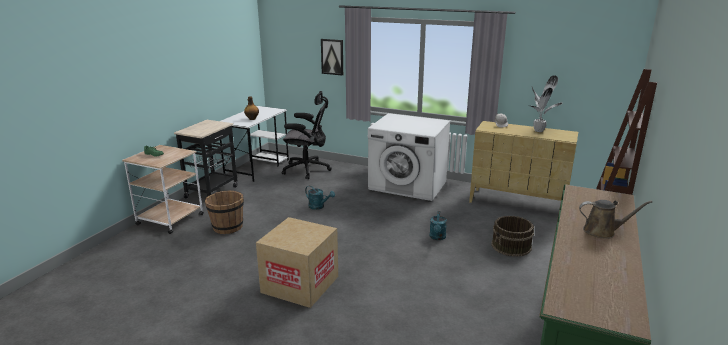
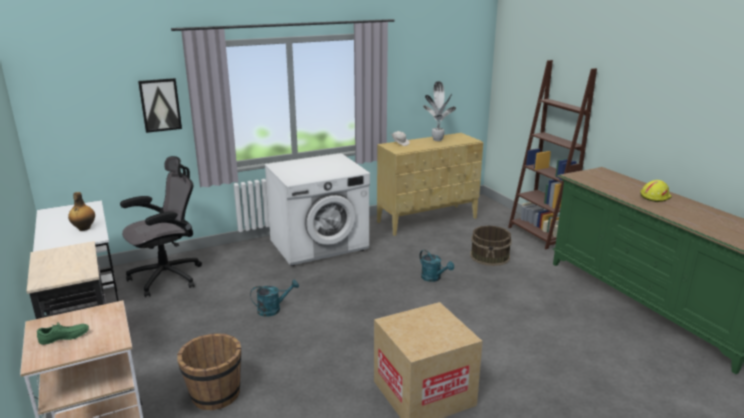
camera: 50 degrees left, 0 degrees up
brown watering can [579,200,652,239] -> yellow hard hat [640,180,672,202]

